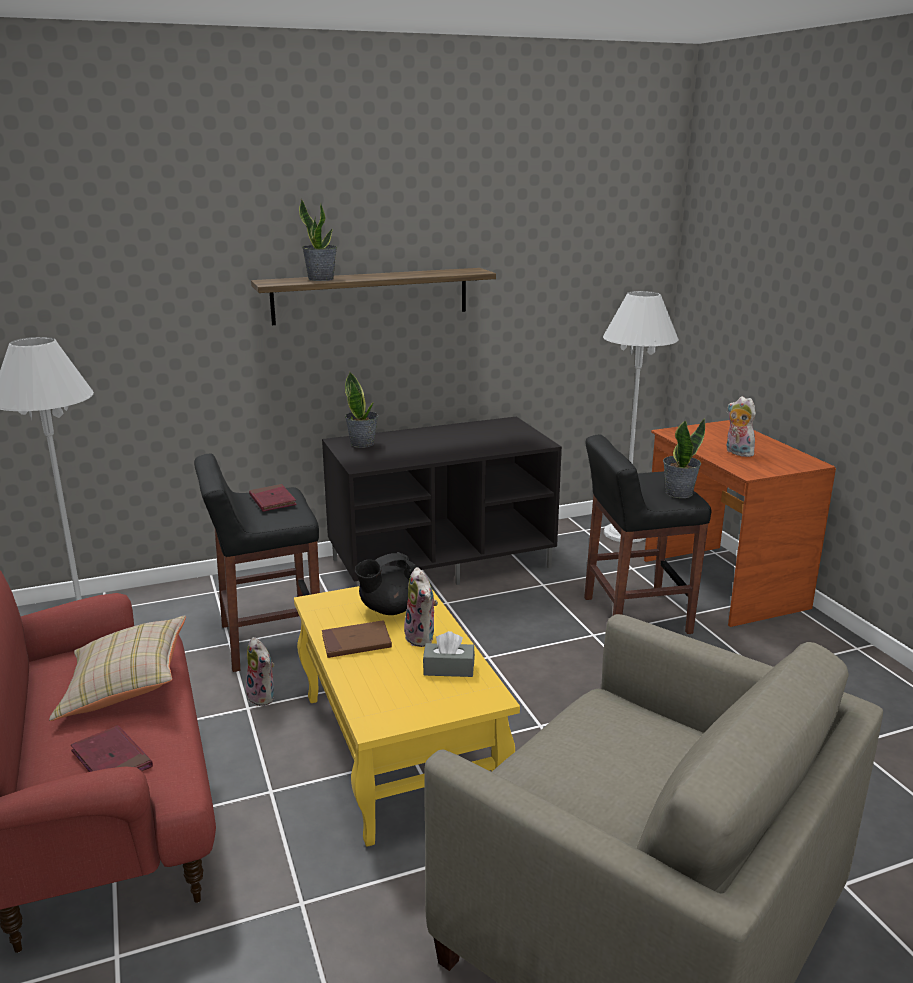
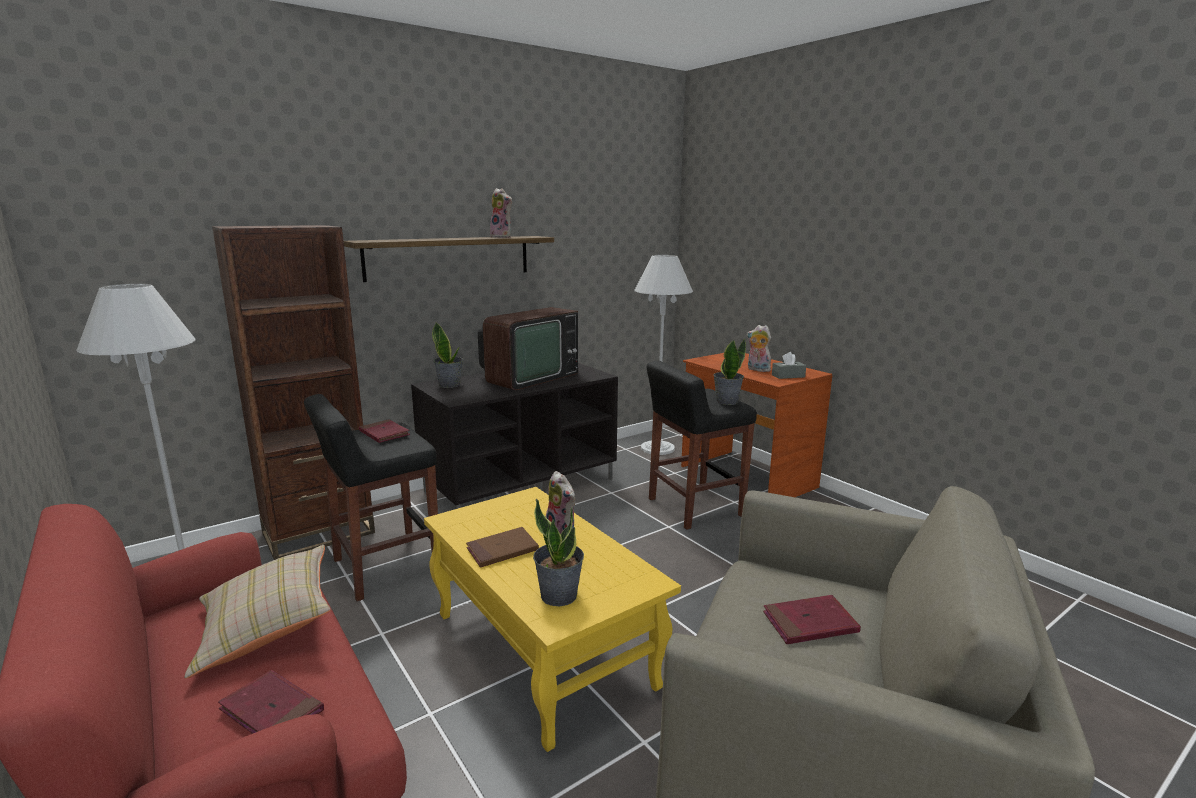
camera: 15 degrees left, 5 degrees down
plush toy [246,637,274,706] -> plush toy moved to [489,188,513,238]
potted plant [299,199,337,281] -> potted plant moved to [533,498,584,606]
black teapot [355,552,417,615] -> none
grey tissue box [423,631,475,677] -> grey tissue box moved to [772,352,806,379]
none -> brown bookcase [212,225,375,560]
none -> television [478,307,578,390]
none -> red book [763,595,861,644]

